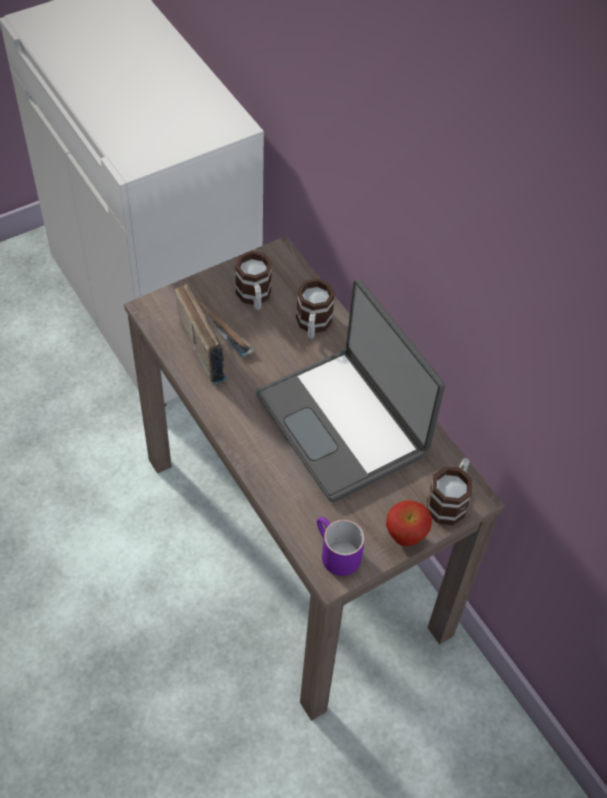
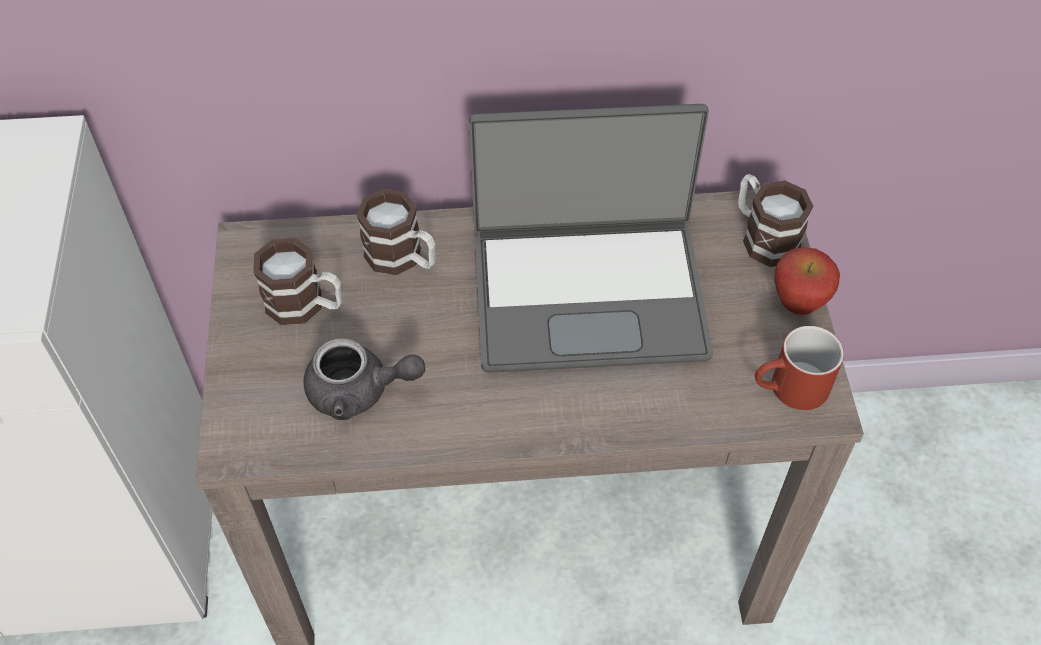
camera: 60 degrees left, 0 degrees up
radio [175,283,254,385] -> grey teapot [304,338,425,420]
purple mug [317,517,365,576] -> red mug [755,326,844,410]

